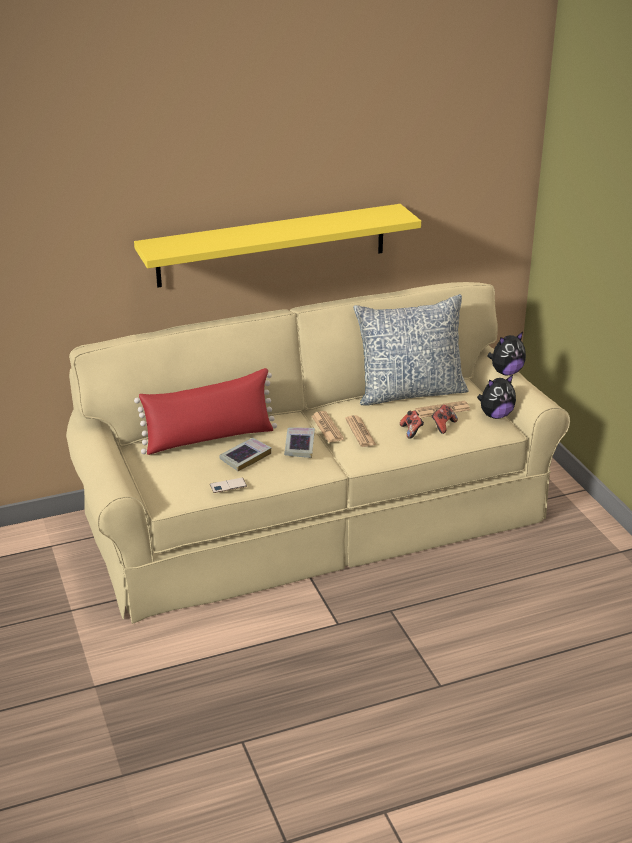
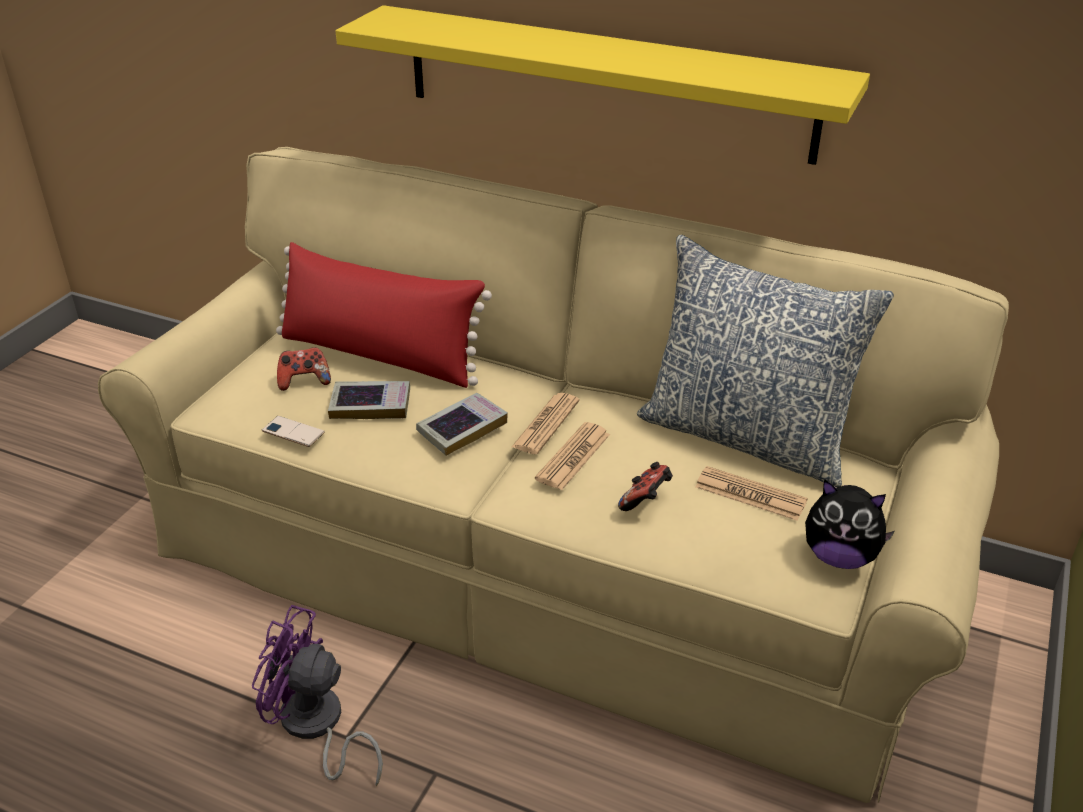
camera: 45 degrees right, 5 degrees up
game controller [431,405,458,434] -> game controller moved to [277,347,331,391]
plush toy [488,332,526,375] -> none
none -> purple fan [252,605,383,787]

